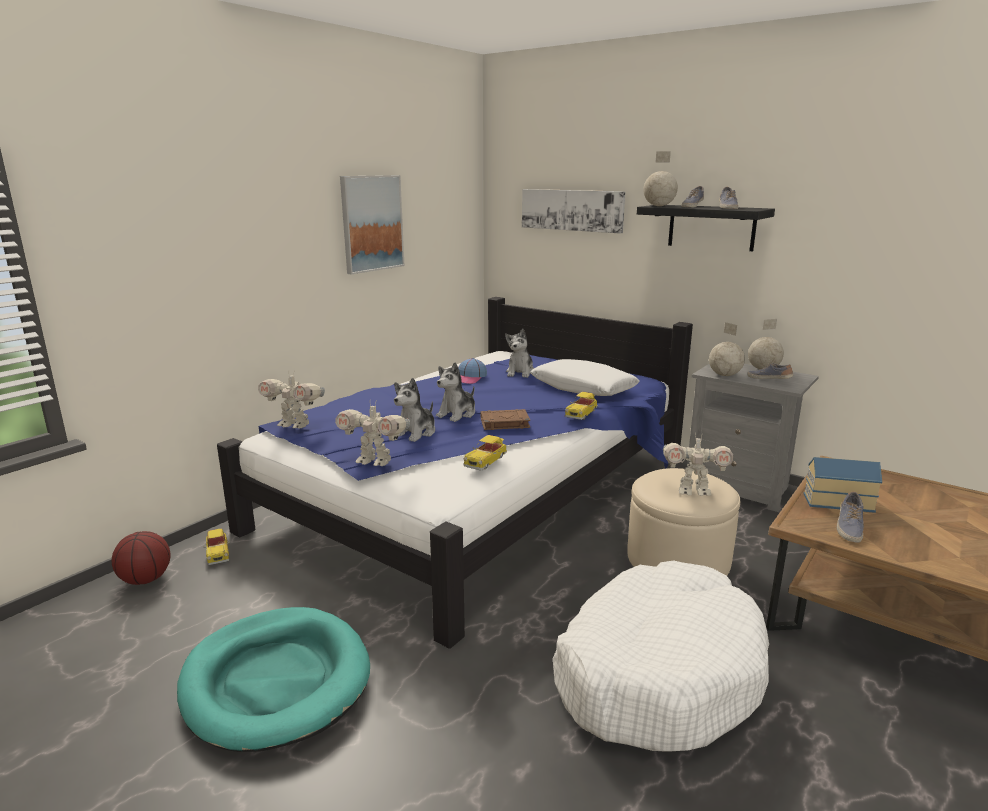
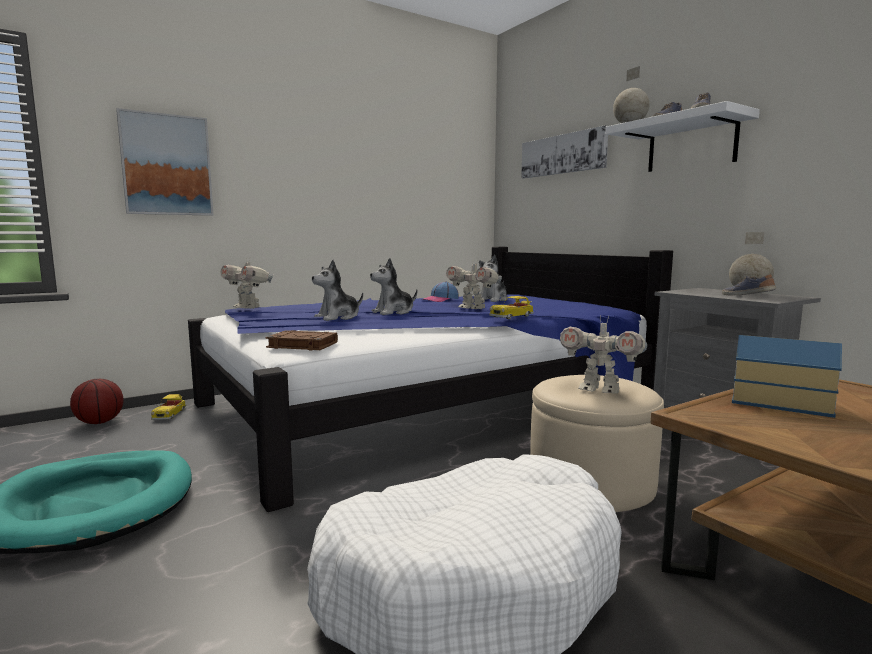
camera: 20 degrees right, 10 degrees down
toy robot [335,403,410,466] -> toy robot moved to [446,259,502,309]
picture [340,175,405,275] -> picture moved to [116,108,213,216]
toy car [463,435,507,470] -> none
brown book [480,409,530,430] -> brown book moved to [266,330,338,350]
white pillow [530,359,640,396] -> none
black shelf [637,205,775,251] -> white shelf [606,101,760,172]
globe [709,322,745,376] -> none
shoe [837,491,864,543] -> none

